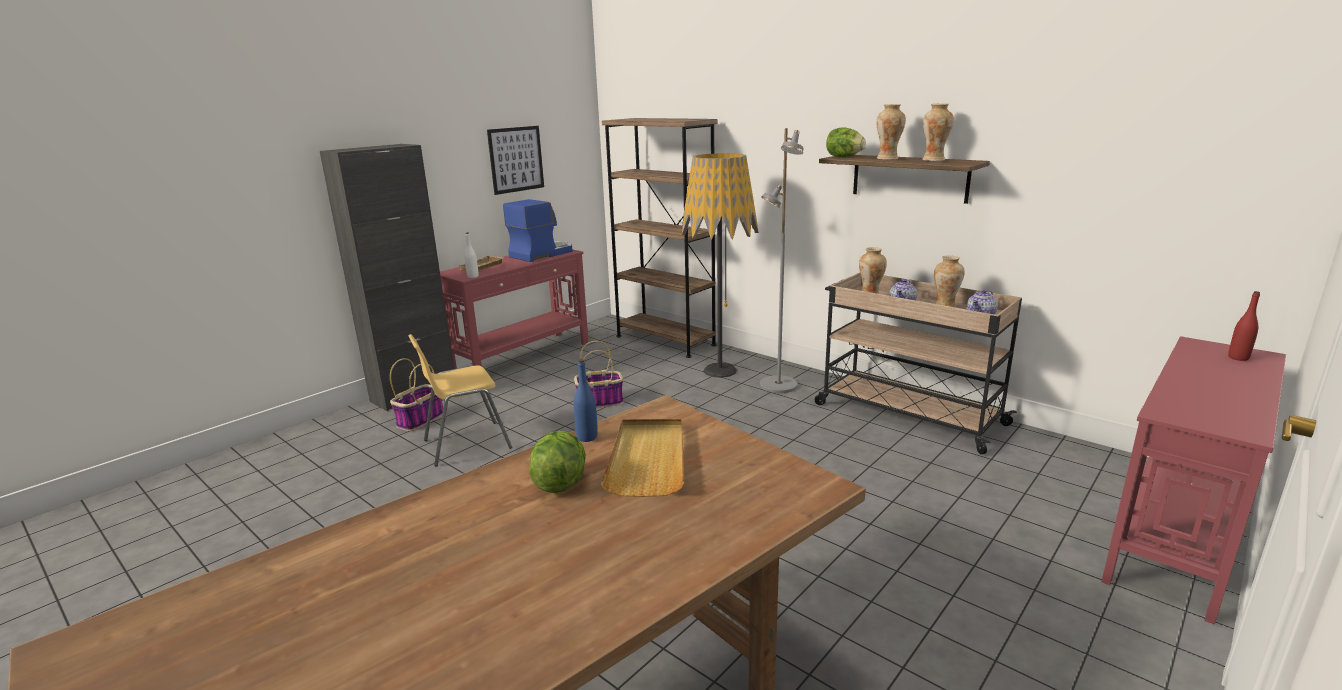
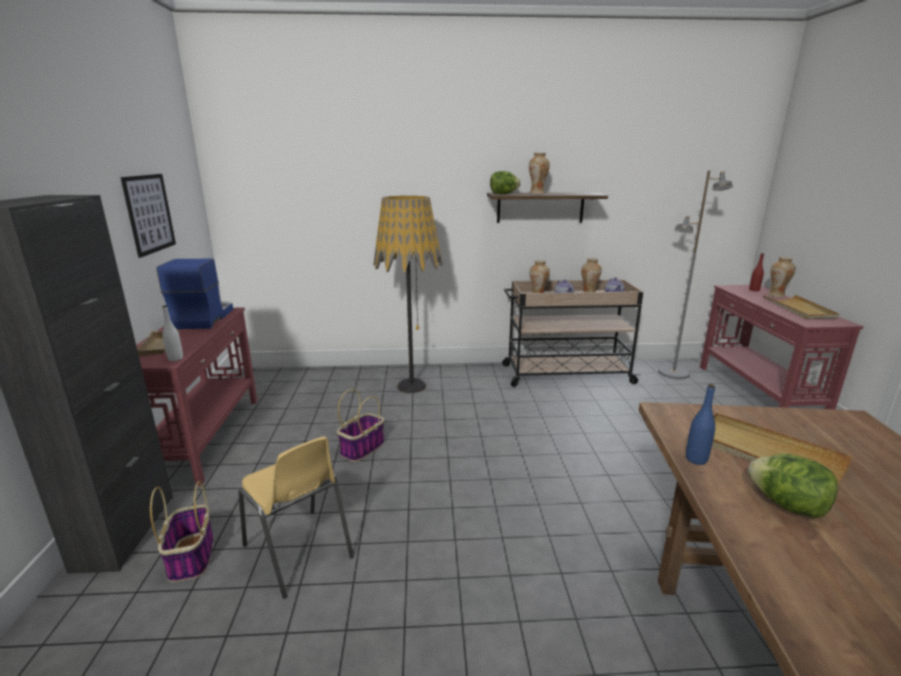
camera: 45 degrees left, 0 degrees up
yellow chair [408,334,512,466] -> yellow chair turned 60 degrees counterclockwise [238,436,354,599]
brown bookcase [602,118,717,358] -> none
grey floor lamp [760,128,803,393] -> grey floor lamp moved to [658,170,733,379]
vase [922,104,954,161] -> vase moved to [767,257,796,298]
none -> beige tray [763,295,839,319]

